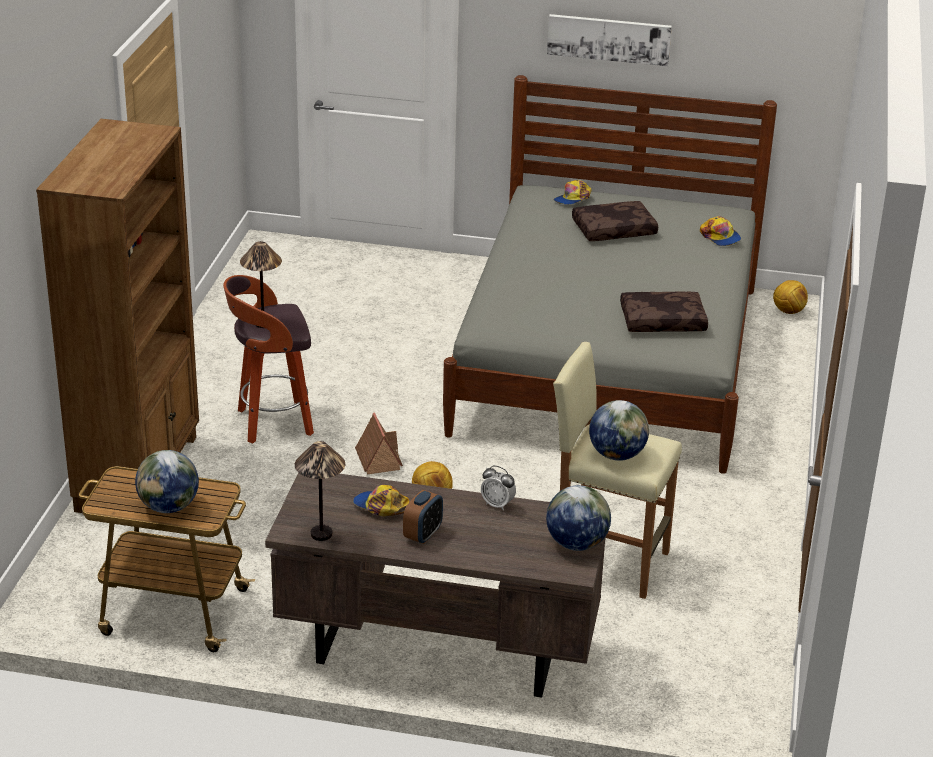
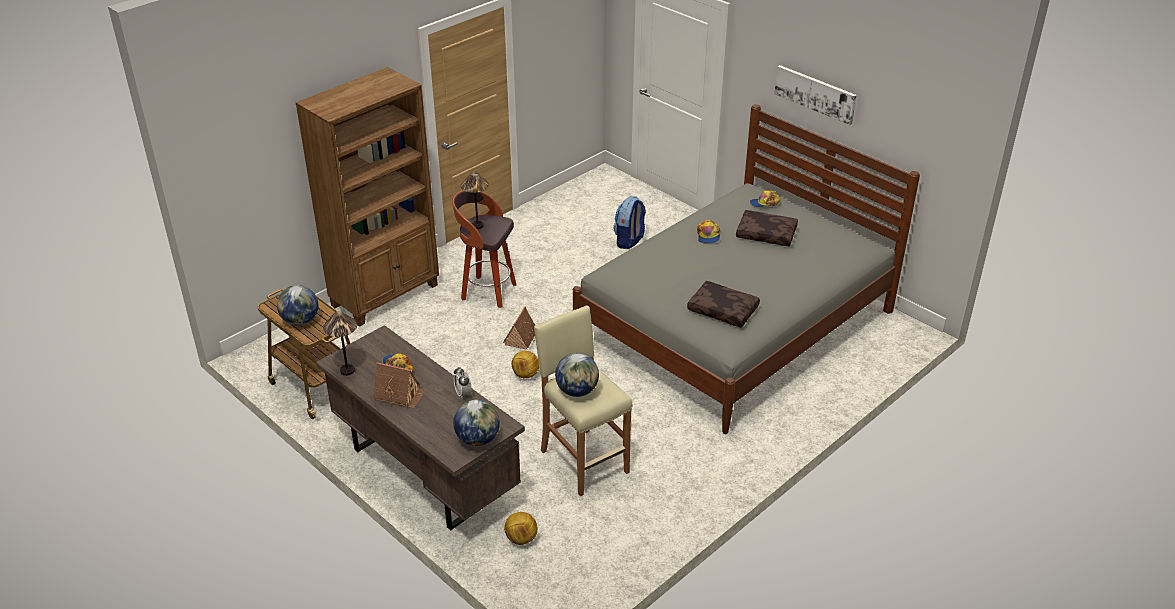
camera: 35 degrees right, 5 degrees up
alarm clock [403,490,443,544] -> toy house [373,362,426,408]
cap [700,216,741,246] -> cap moved to [697,220,721,243]
football [773,280,808,314] -> football moved to [504,512,537,545]
none -> backpack [614,196,646,249]

